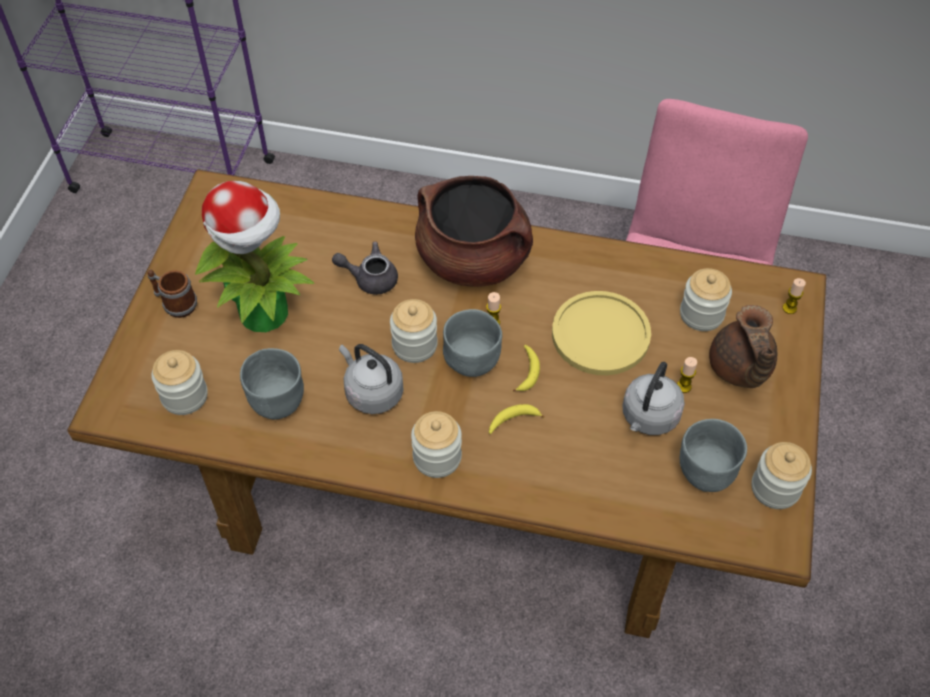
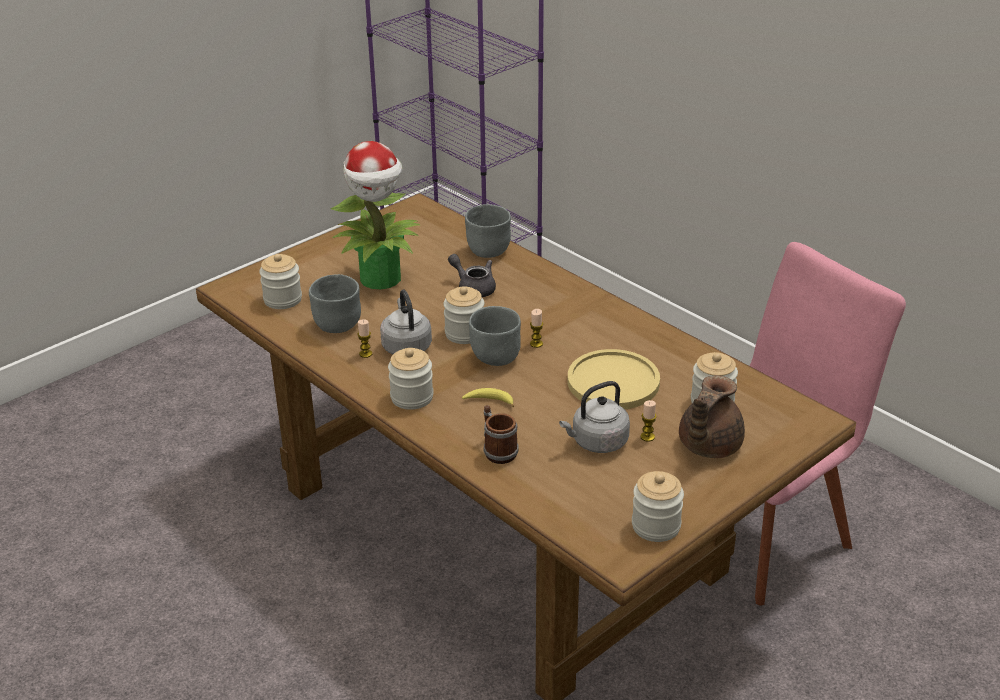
camera: 35 degrees right, 20 degrees down
mug [147,270,197,318] -> mug moved to [484,405,519,464]
brown cooking pot [415,176,533,287] -> none
banana [513,345,540,392] -> none
grey bowl [680,419,747,492] -> grey bowl moved to [465,204,511,258]
candle [783,278,806,314] -> candle moved to [357,319,372,358]

